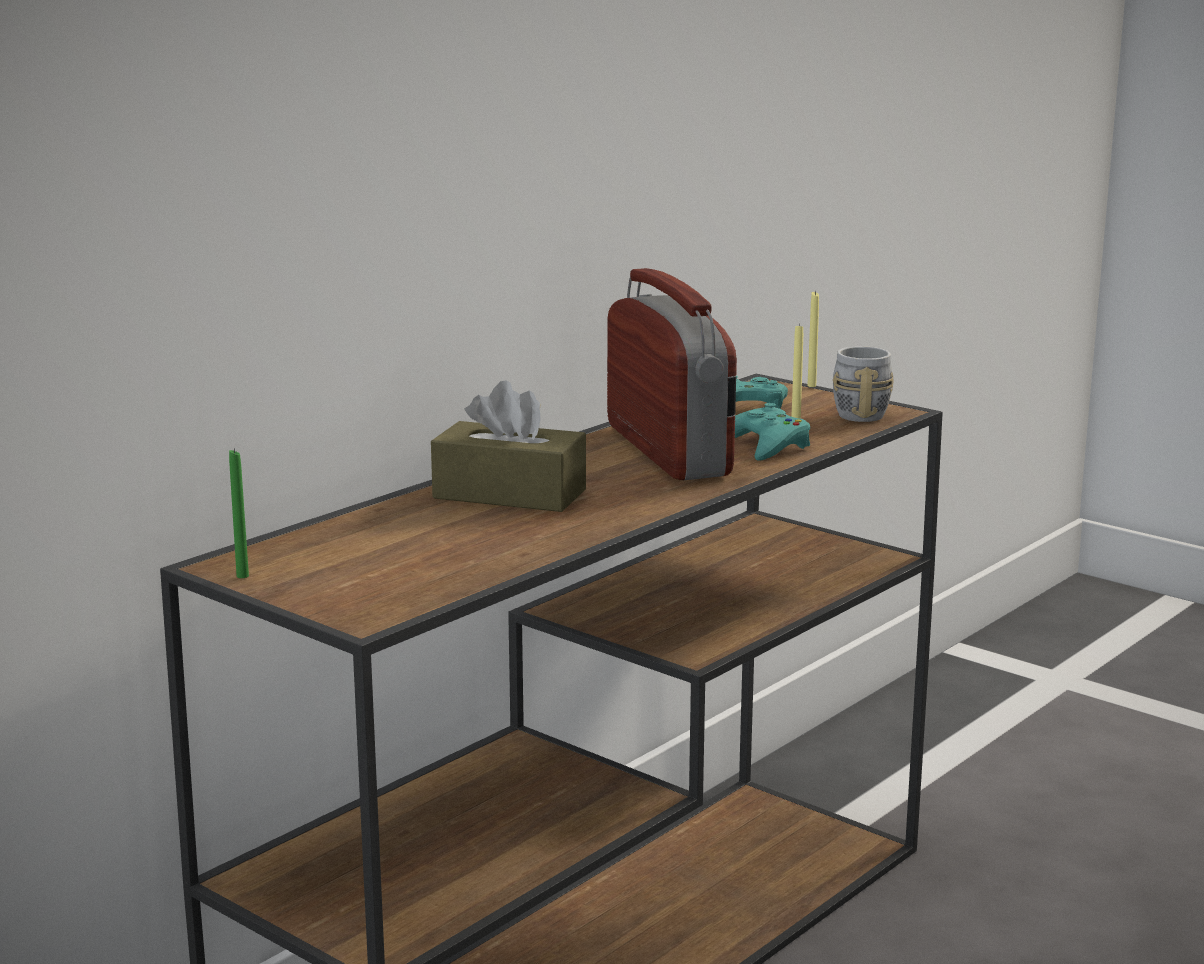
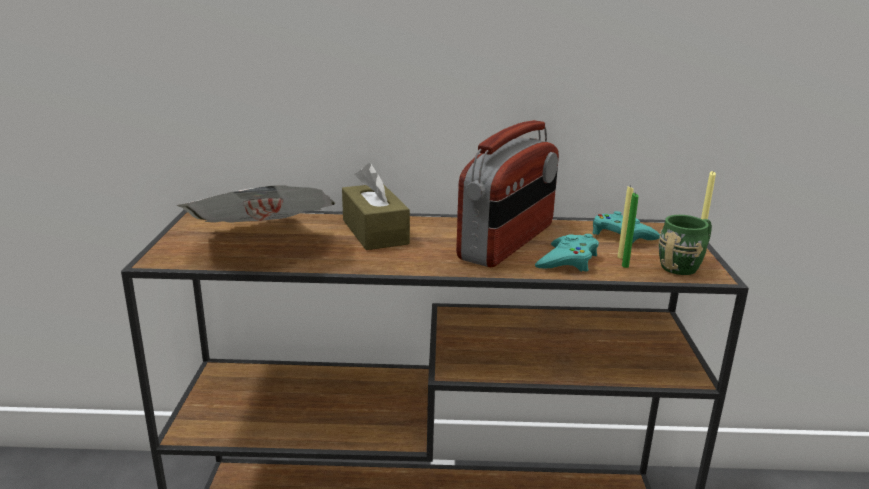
camera: 50 degrees right, 5 degrees up
green candle [229,448,249,578] -> green candle moved to [622,193,638,268]
grey mug [833,346,894,422] -> green mug [659,215,712,275]
none -> newspaper [177,185,336,223]

